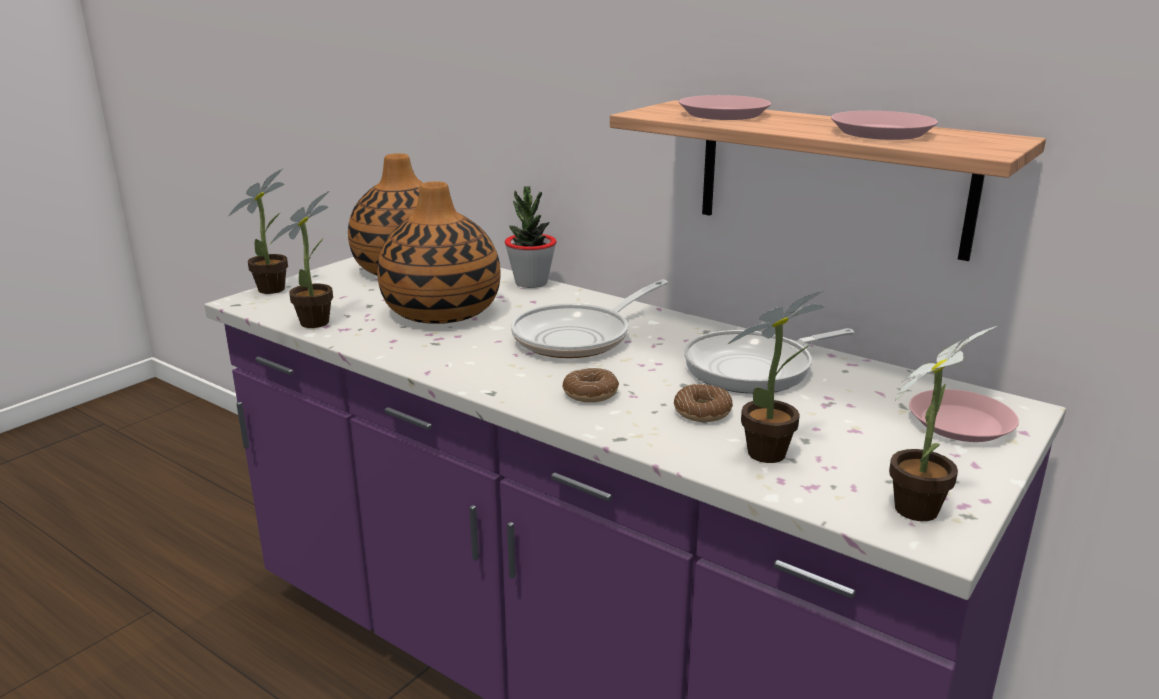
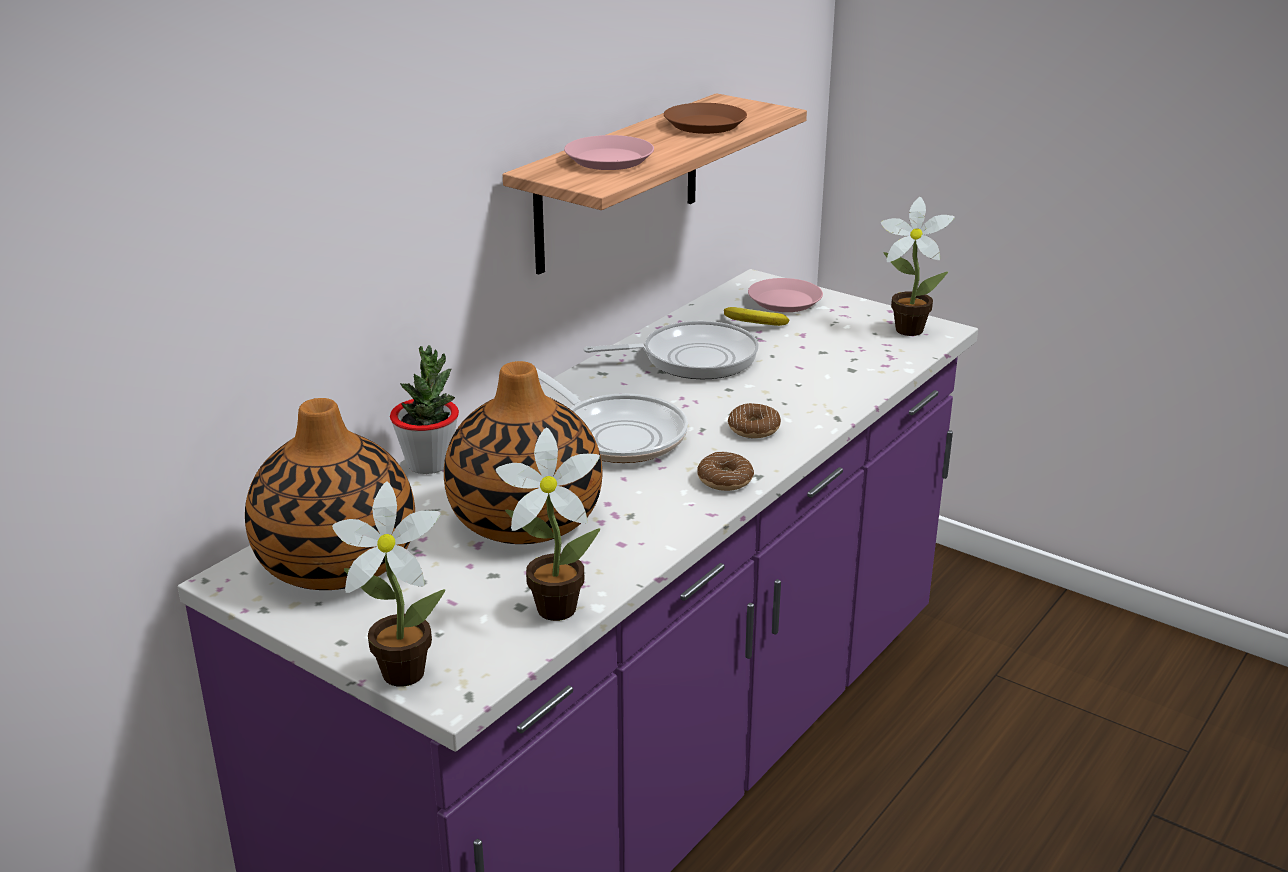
camera: 90 degrees left, 5 degrees up
donut [674,384,733,422] -> donut moved to [697,452,754,491]
frying pan [684,328,854,394] -> frying pan turned 75 degrees counterclockwise [583,321,759,379]
potted plant [728,291,824,463] -> none
pink plate [831,111,938,140] -> brown plate [664,103,747,134]
none -> banana [724,307,789,326]

